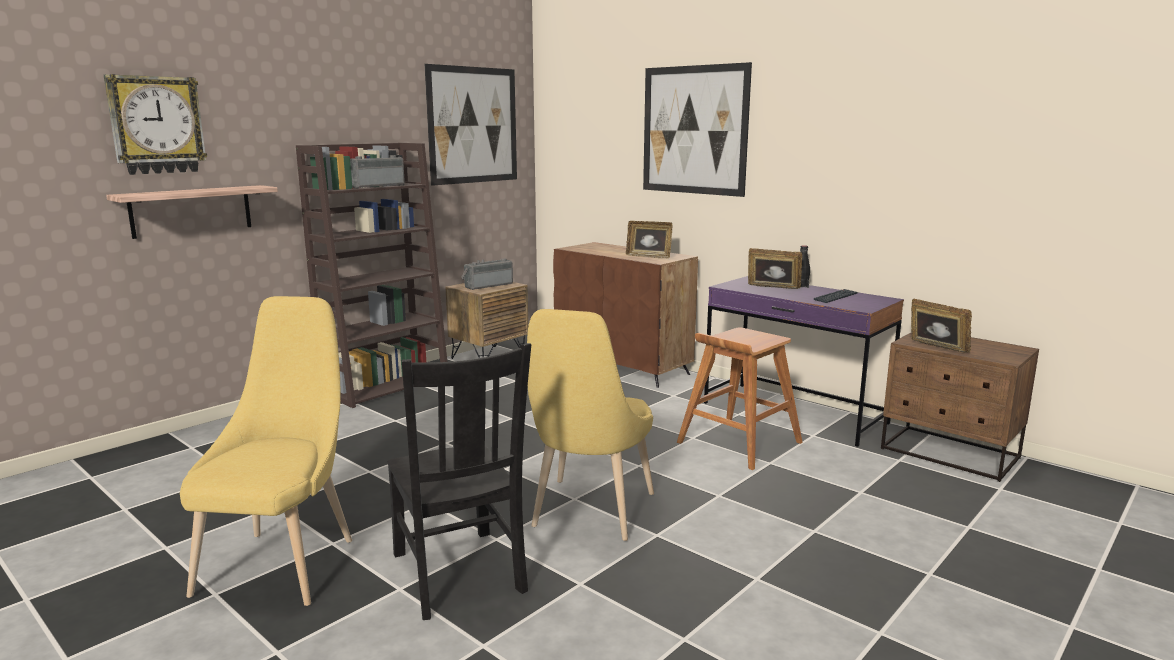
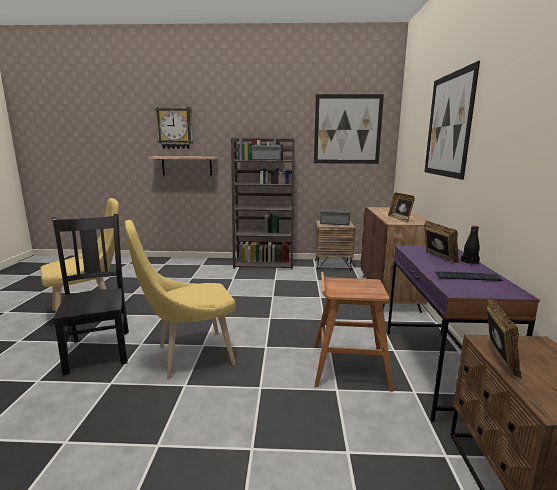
camera: 50 degrees right, 0 degrees up
black chair [387,343,531,620] -> black chair turned 135 degrees clockwise [52,214,129,375]

